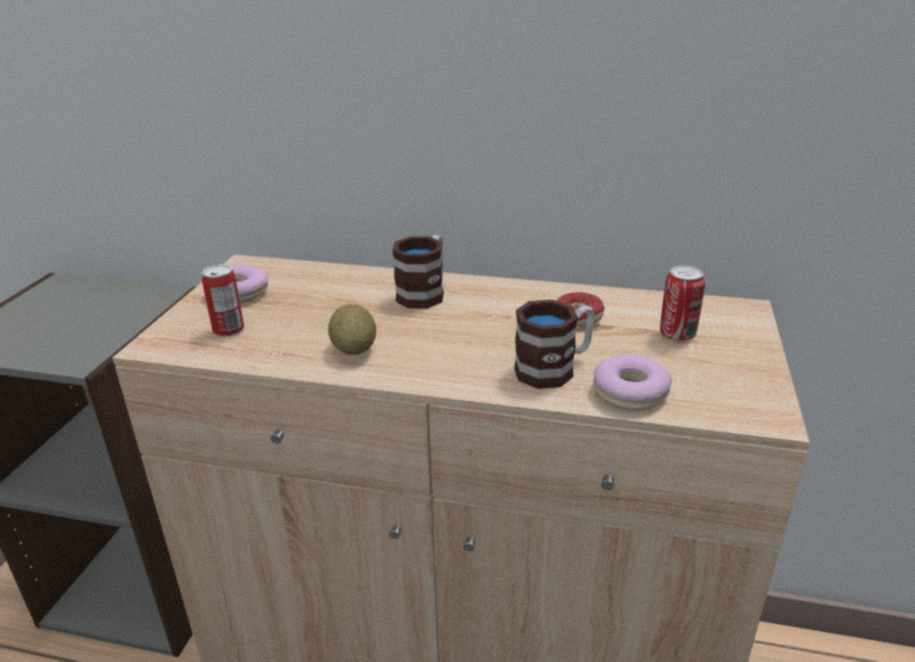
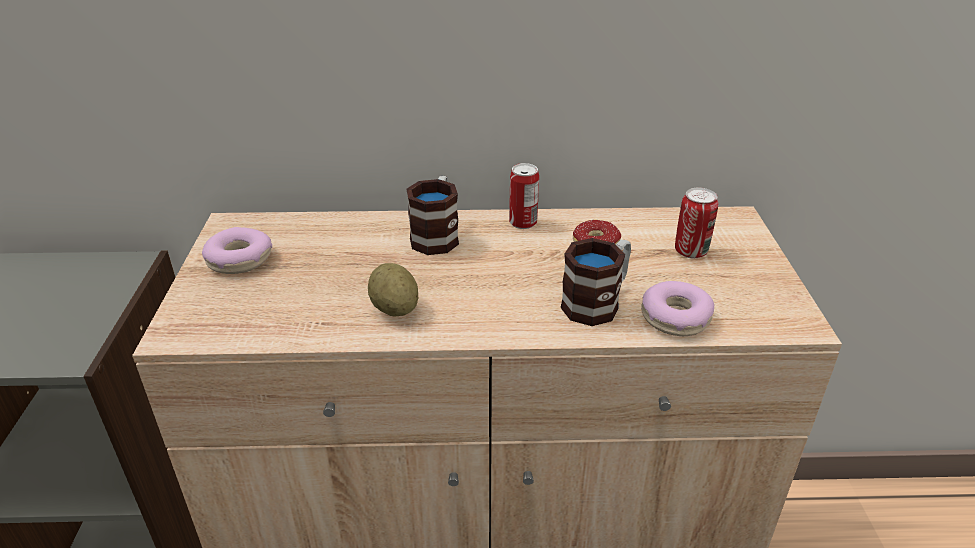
camera: 15 degrees left, 5 degrees up
can [202,264,244,337] -> can moved to [509,163,539,229]

